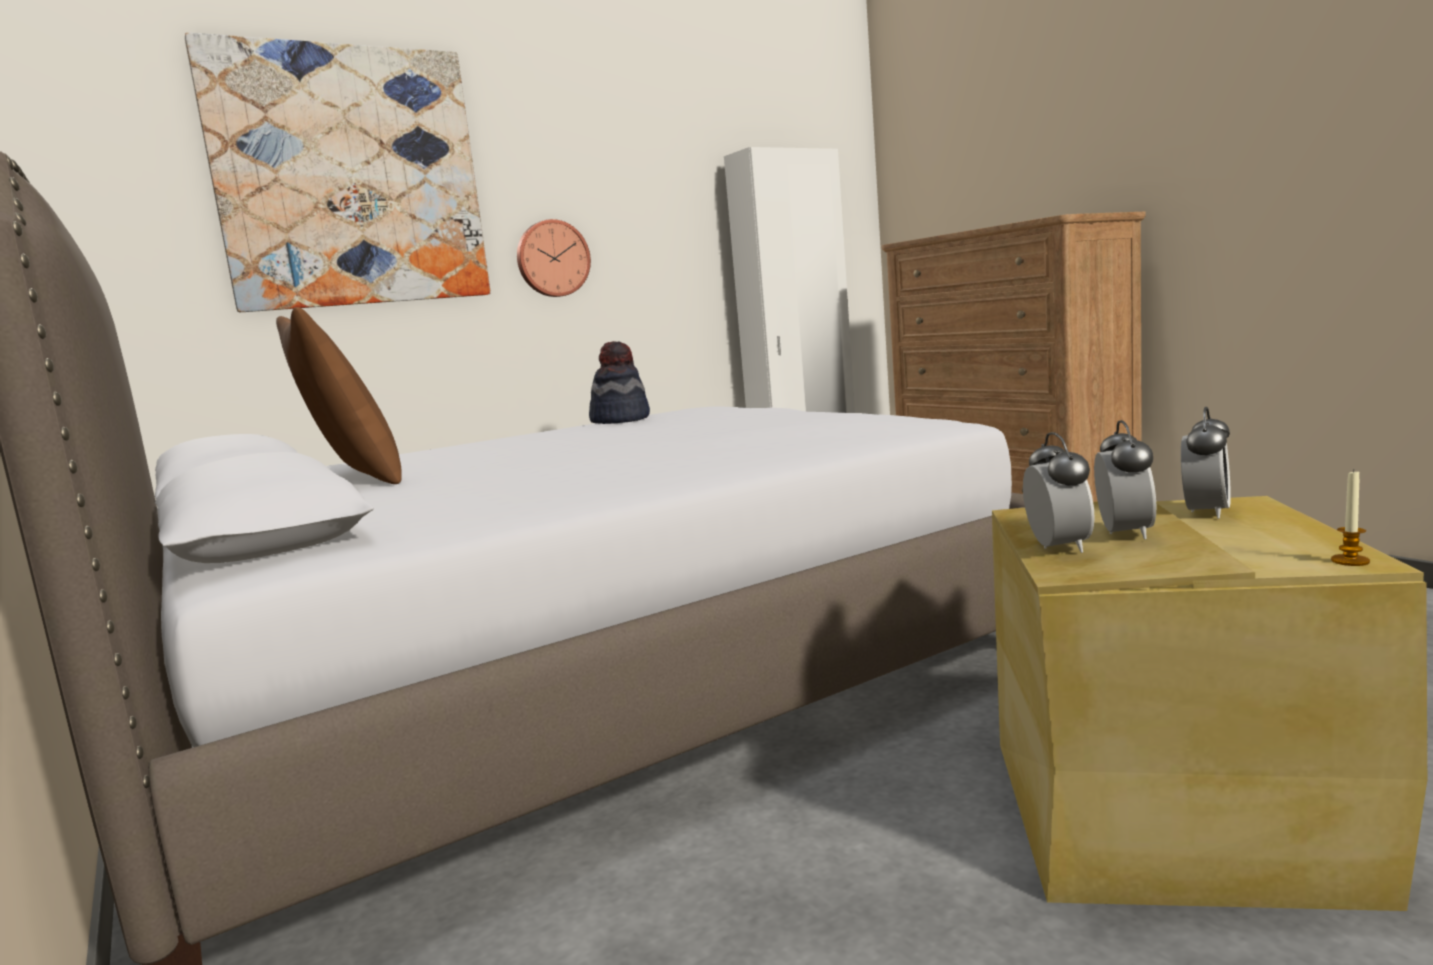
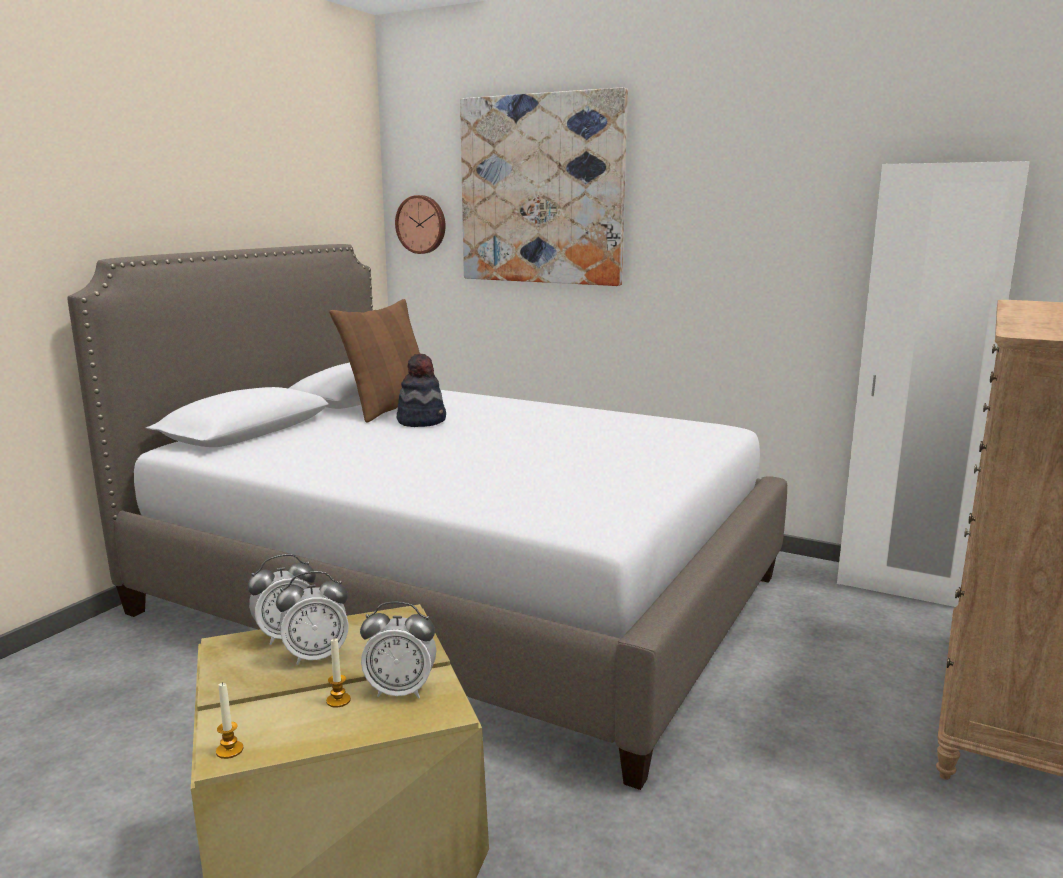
camera: 60 degrees right, 5 degrees up
wall clock [517,219,591,297] -> wall clock moved to [395,195,446,254]
hat [589,341,650,424] -> hat moved to [396,353,446,427]
none -> candle [326,638,351,708]

